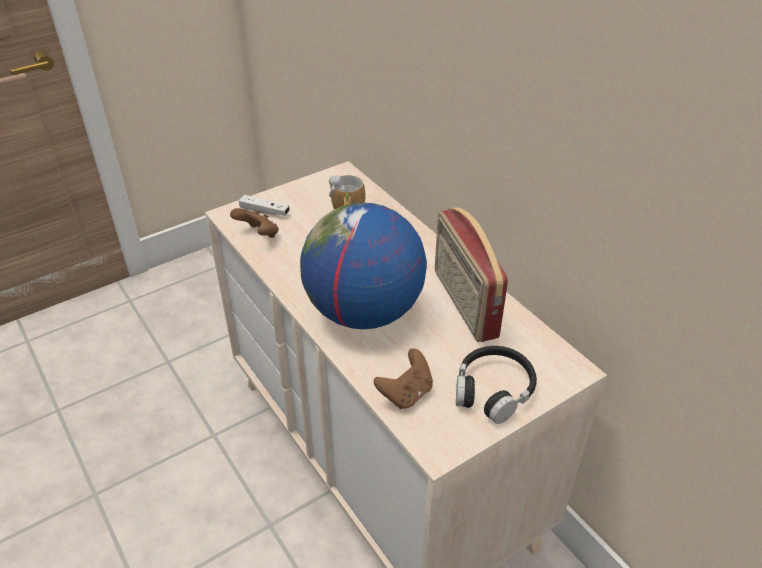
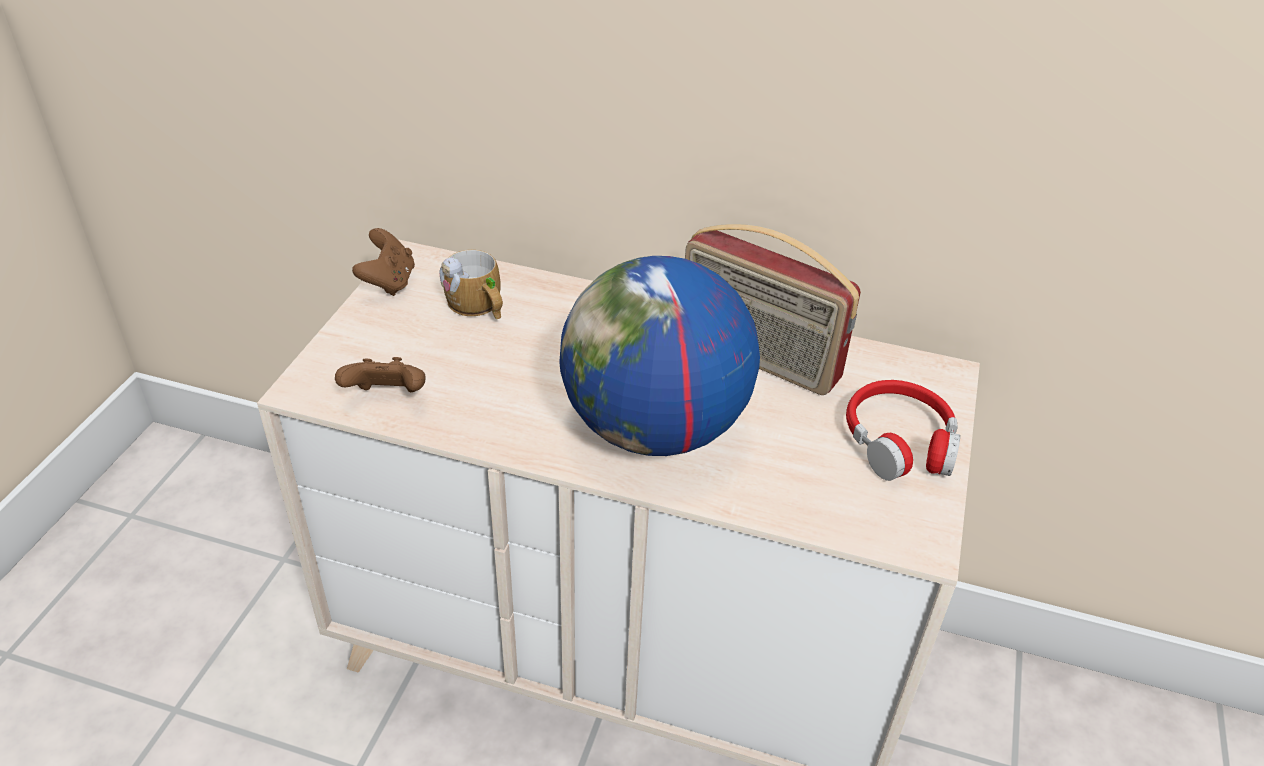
camera: 40 degrees left, 0 degrees up
white game controller [239,195,290,216] -> none
brown game controller [374,349,433,409] -> brown game controller moved to [352,228,415,296]
black headphones [456,346,537,424] -> red headphones [846,380,960,481]

